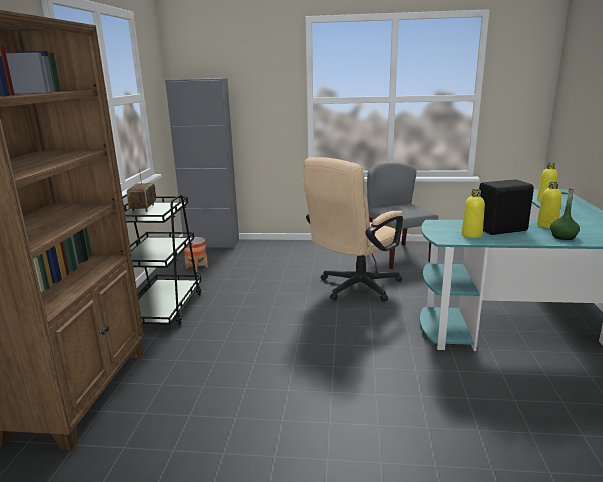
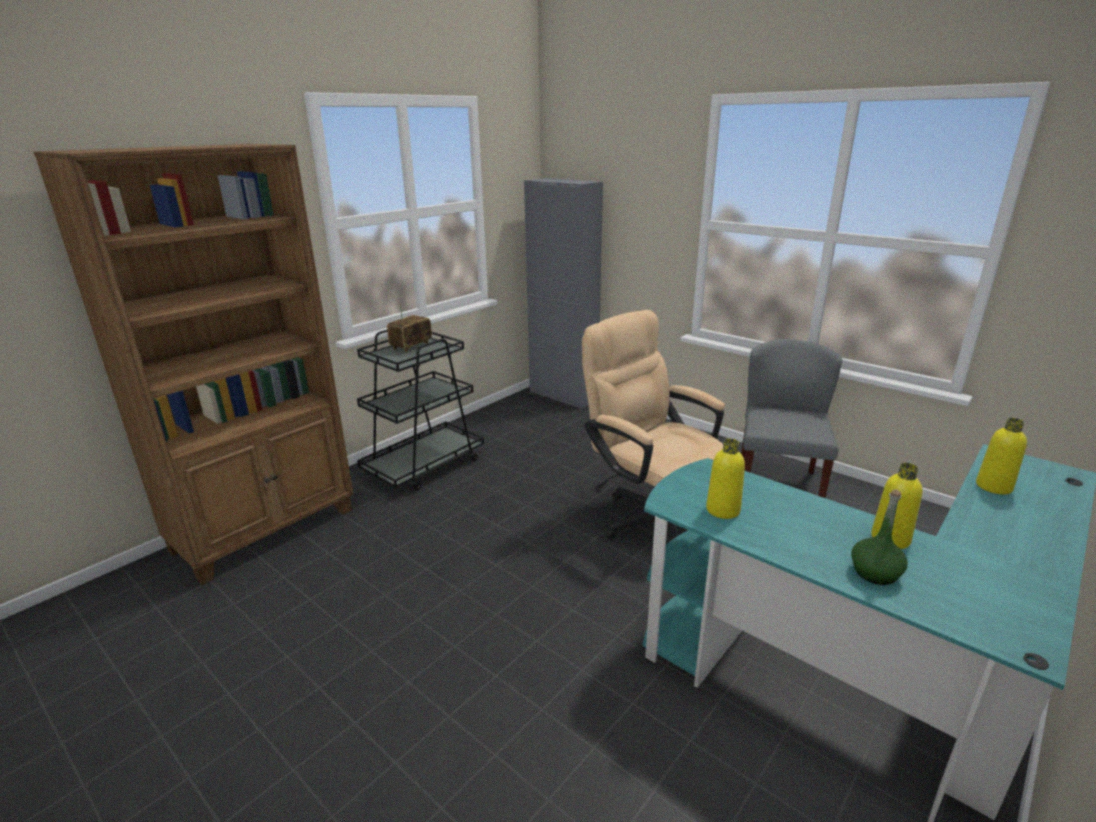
camera: 35 degrees right, 5 degrees up
planter [184,237,208,272] -> none
beige office chair [303,157,403,302] -> beige office chair turned 60 degrees clockwise [582,310,725,540]
black speaker [479,179,534,235] -> none

